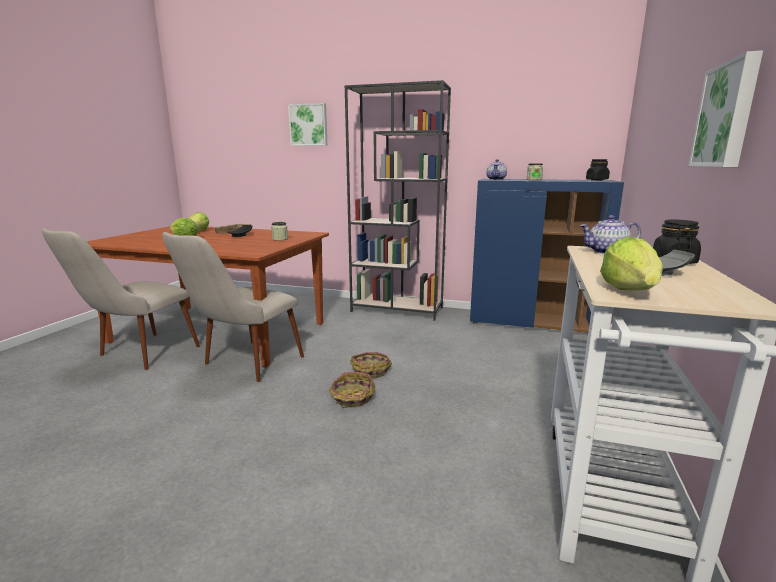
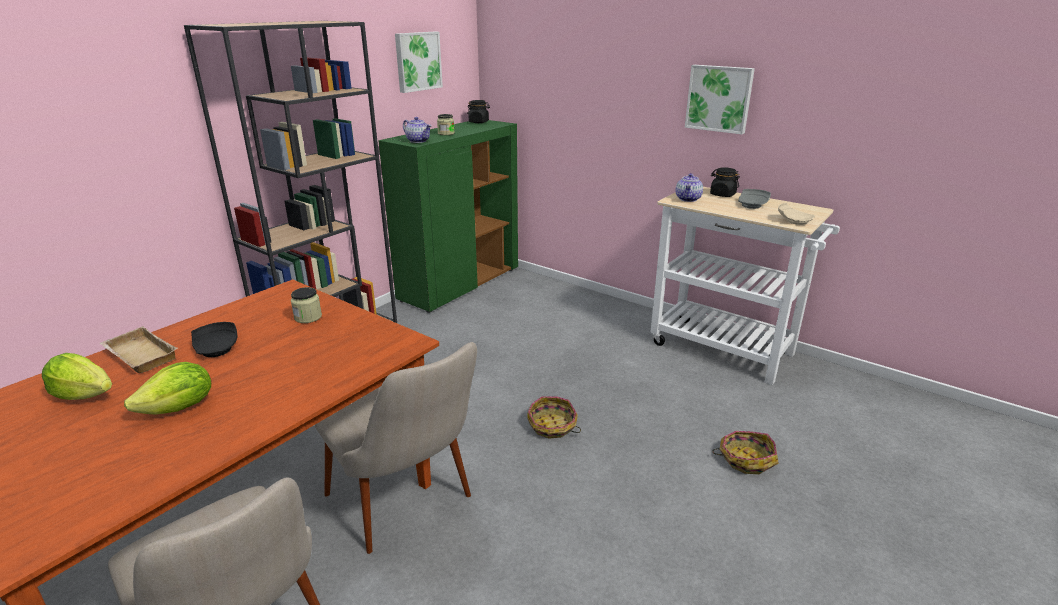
camera: 70 degrees left, 10 degrees up
picture [288,103,328,146] -> picture moved to [395,32,443,93]
basket [350,352,392,378] -> basket moved to [712,431,779,474]
blue cabinet [470,179,624,333] -> green cabinet [378,120,518,313]
lettuce [600,236,663,291] -> beige plate [778,203,815,225]

